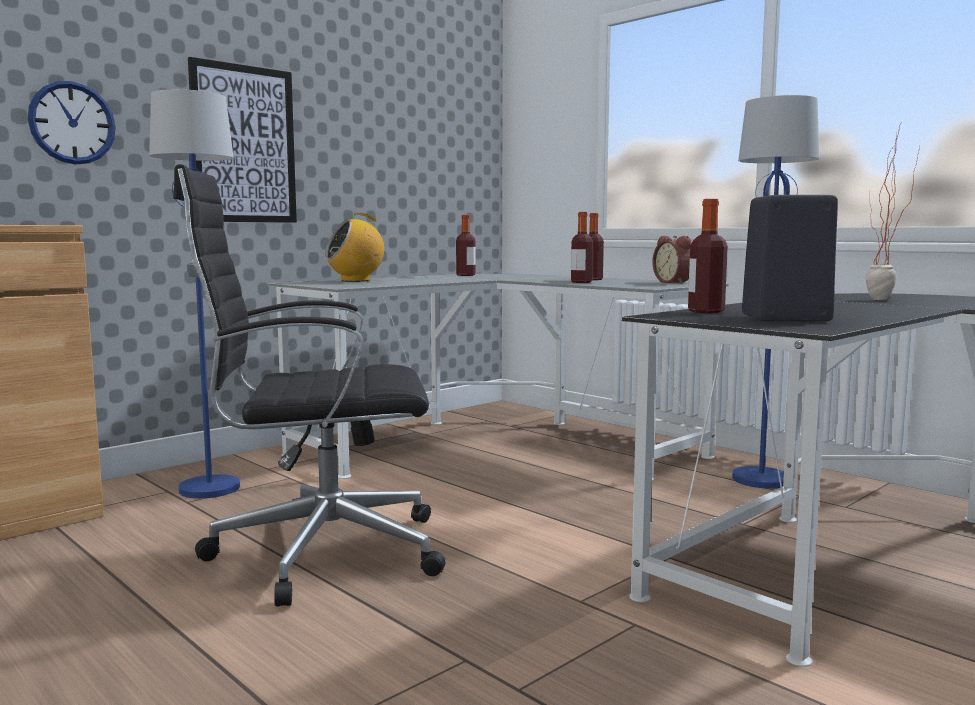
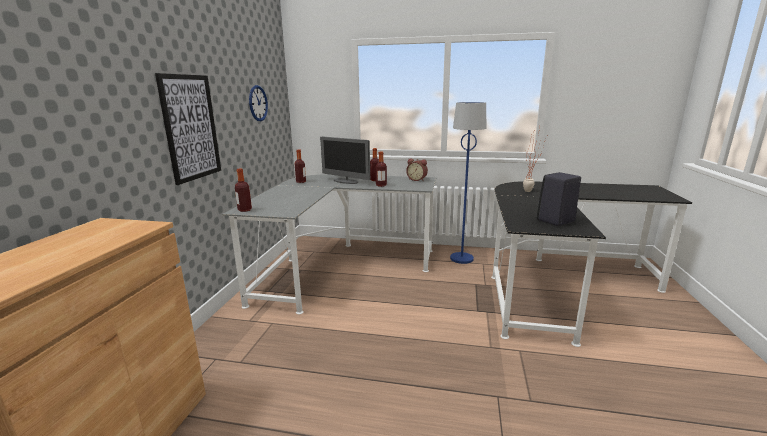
camera: 35 degrees left, 10 degrees up
wall clock [28,81,116,165] -> wall clock moved to [249,85,268,121]
blue floor lamp [149,89,240,498] -> none
black office chair [173,164,445,607] -> none
radio [325,213,384,282] -> none
bottle [688,199,728,313] -> bottle moved to [235,168,252,212]
none -> monitor [320,136,370,184]

